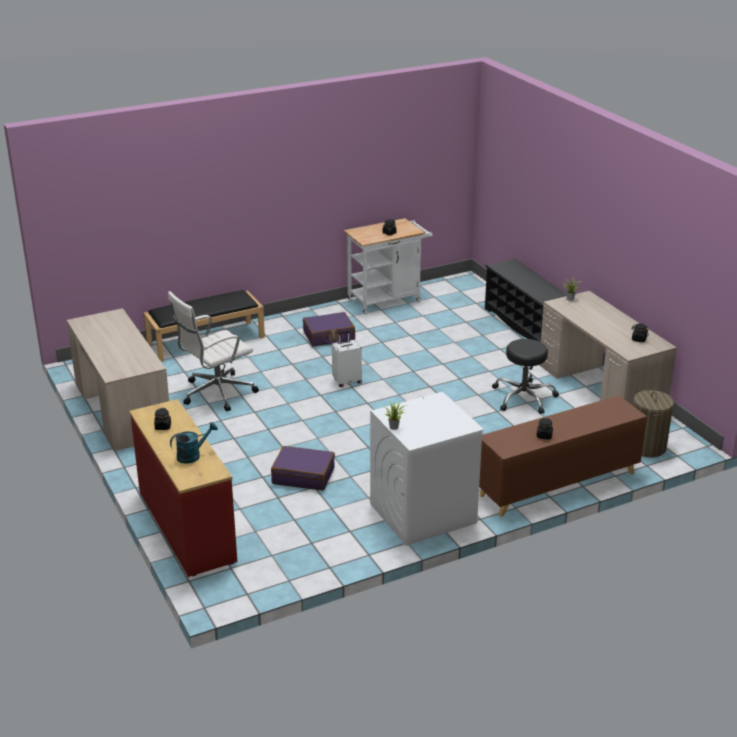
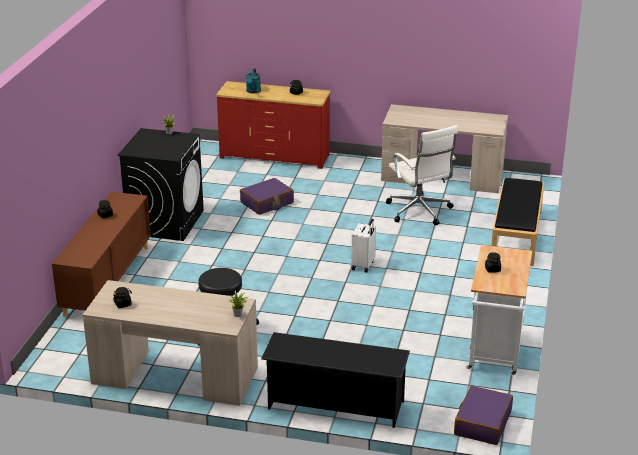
camera: 130 degrees right, 0 degrees up
white office chair [168,291,259,411] -> white office chair turned 150 degrees clockwise [386,125,458,225]
purple suitcase [303,312,355,347] -> purple suitcase moved to [454,386,513,445]
white washing machine [370,392,484,546] -> black washing machine [118,128,204,241]
laundry basket [633,390,674,457] -> none

